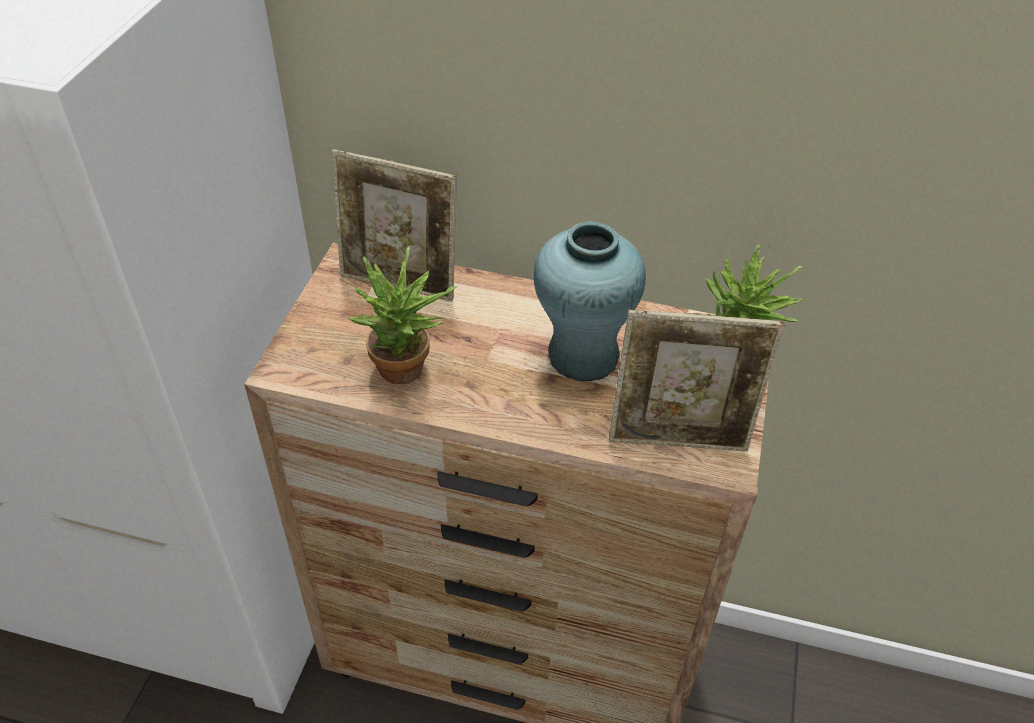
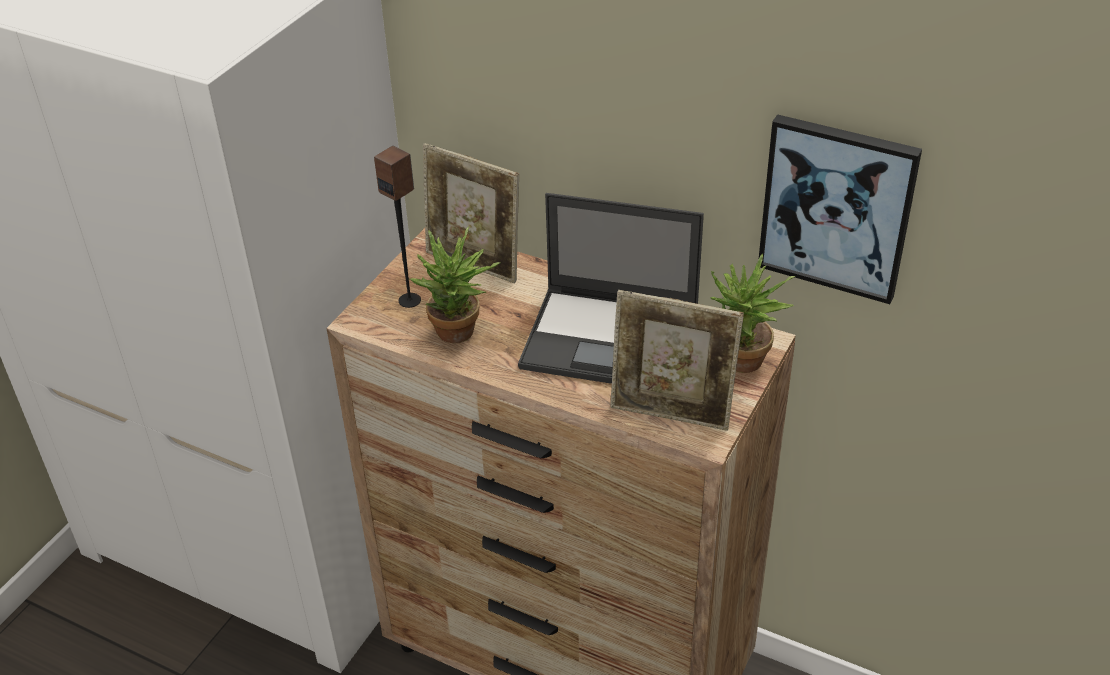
camera: 15 degrees right, 5 degrees down
turquoise vase [534,221,646,381] -> laptop [518,193,704,384]
none -> speaker [374,146,421,308]
none -> picture [759,114,922,304]

